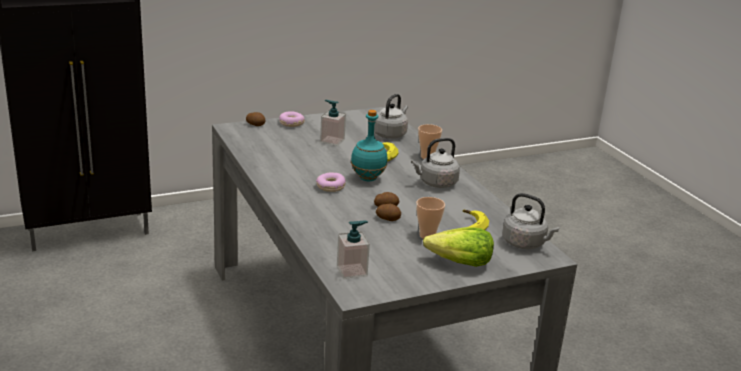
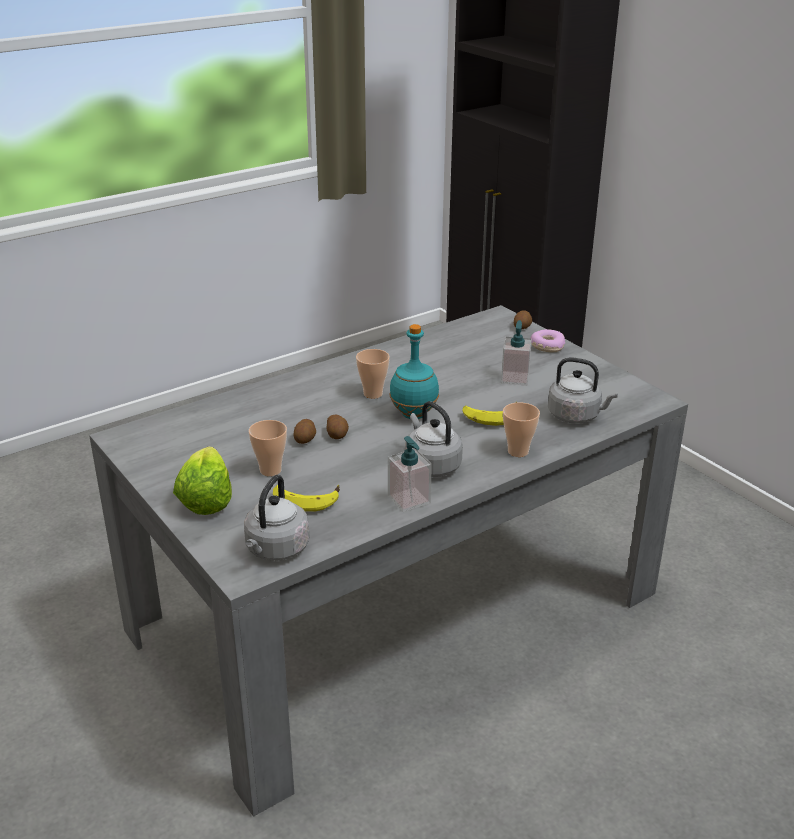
camera: 80 degrees right, 5 degrees up
donut [316,173,346,192] -> cup [356,349,390,399]
soap dispenser [337,221,370,279] -> soap dispenser moved to [388,436,432,512]

